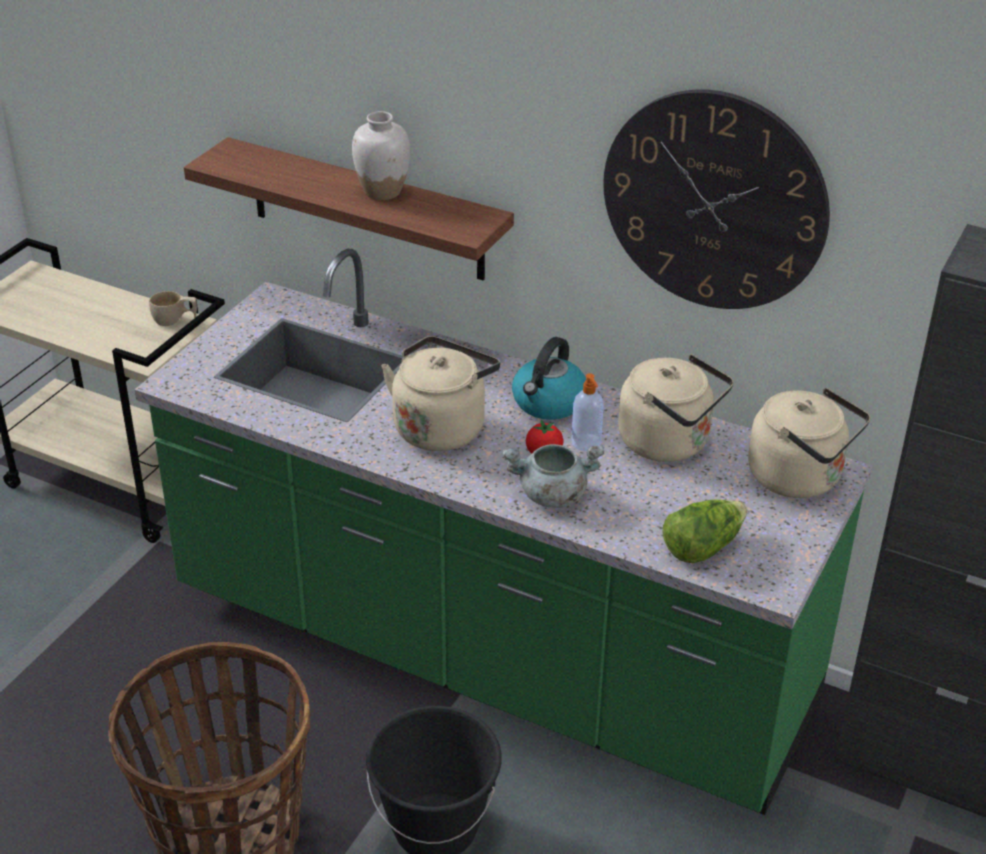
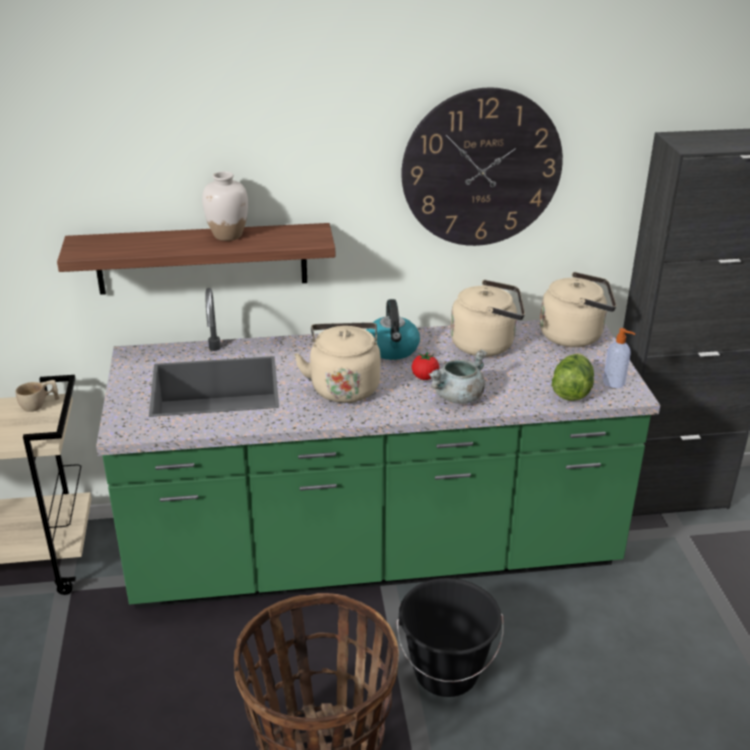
camera: 35 degrees left, 5 degrees down
soap dispenser [571,373,604,451] -> soap dispenser moved to [603,328,635,388]

